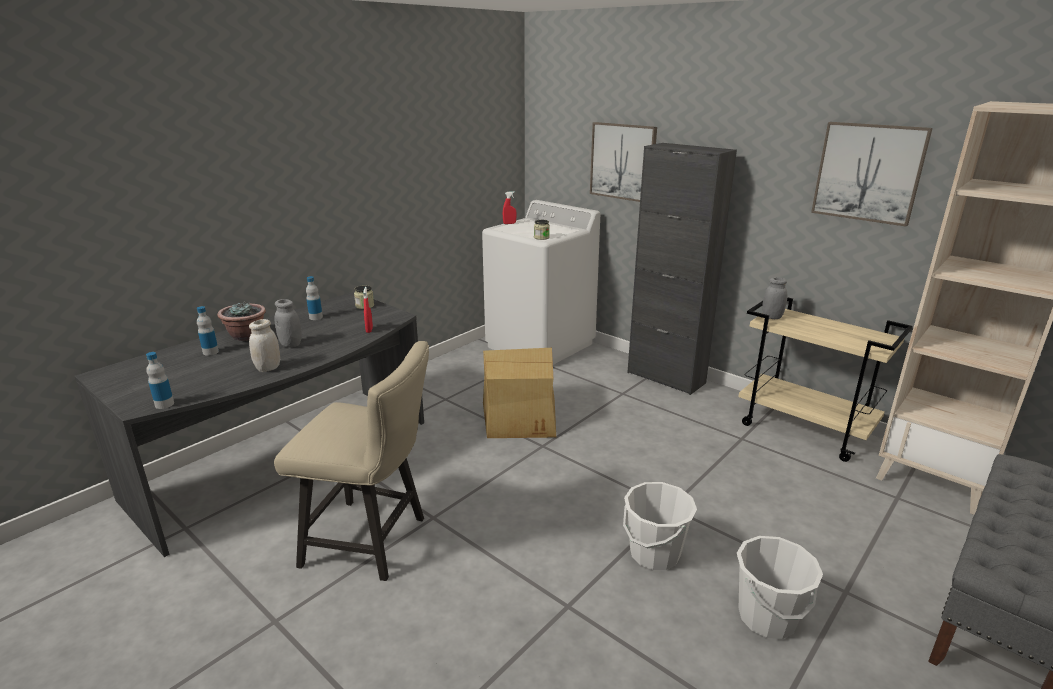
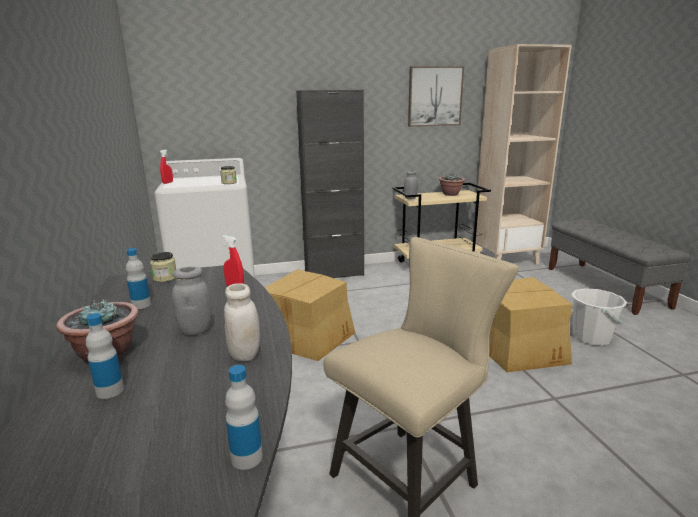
camera: 55 degrees left, 5 degrees down
picture [590,122,657,202] -> none
white bucket [623,482,697,570] -> cardboard box [489,277,573,372]
none -> potted plant [439,174,465,196]

